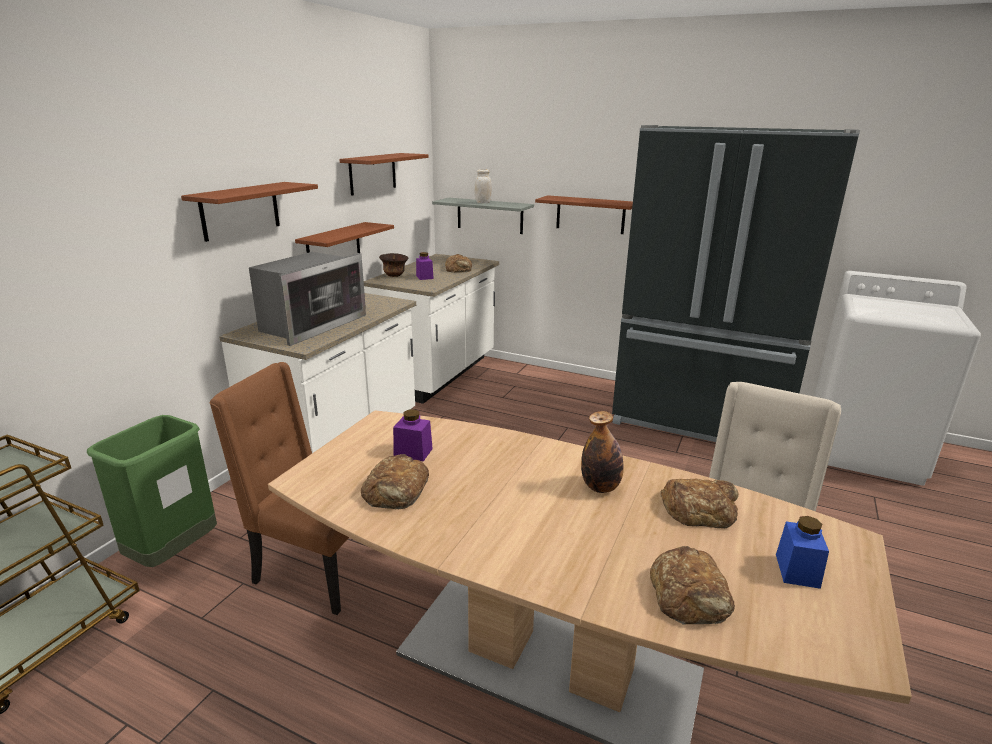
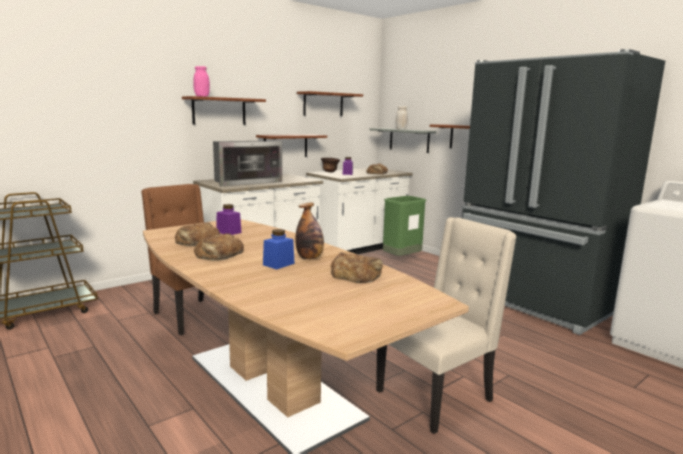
camera: 25 degrees right, 10 degrees down
green trash can [87,415,217,567] -> green trash can moved to [383,196,426,256]
bread [650,546,735,624] -> bread moved to [194,233,244,261]
blue jar [776,516,829,589] -> blue jar moved to [263,229,295,269]
none -> pink jar [193,66,210,97]

